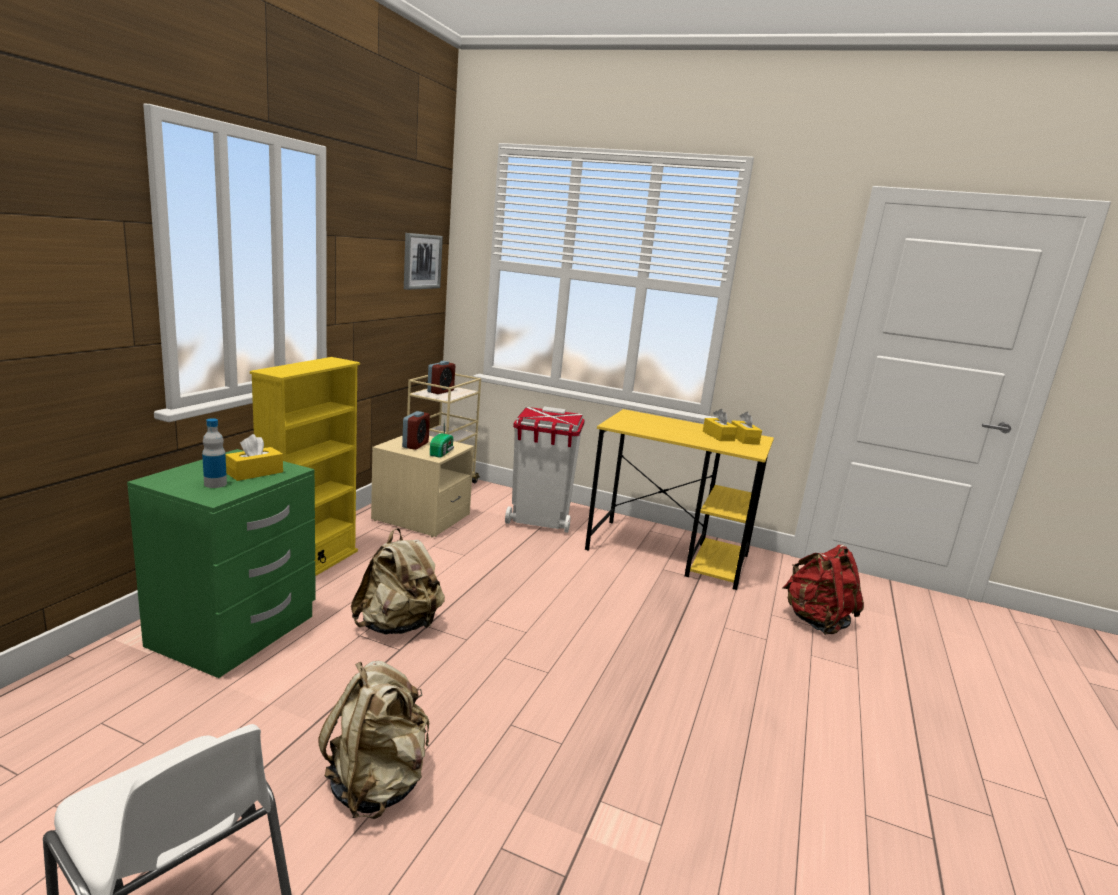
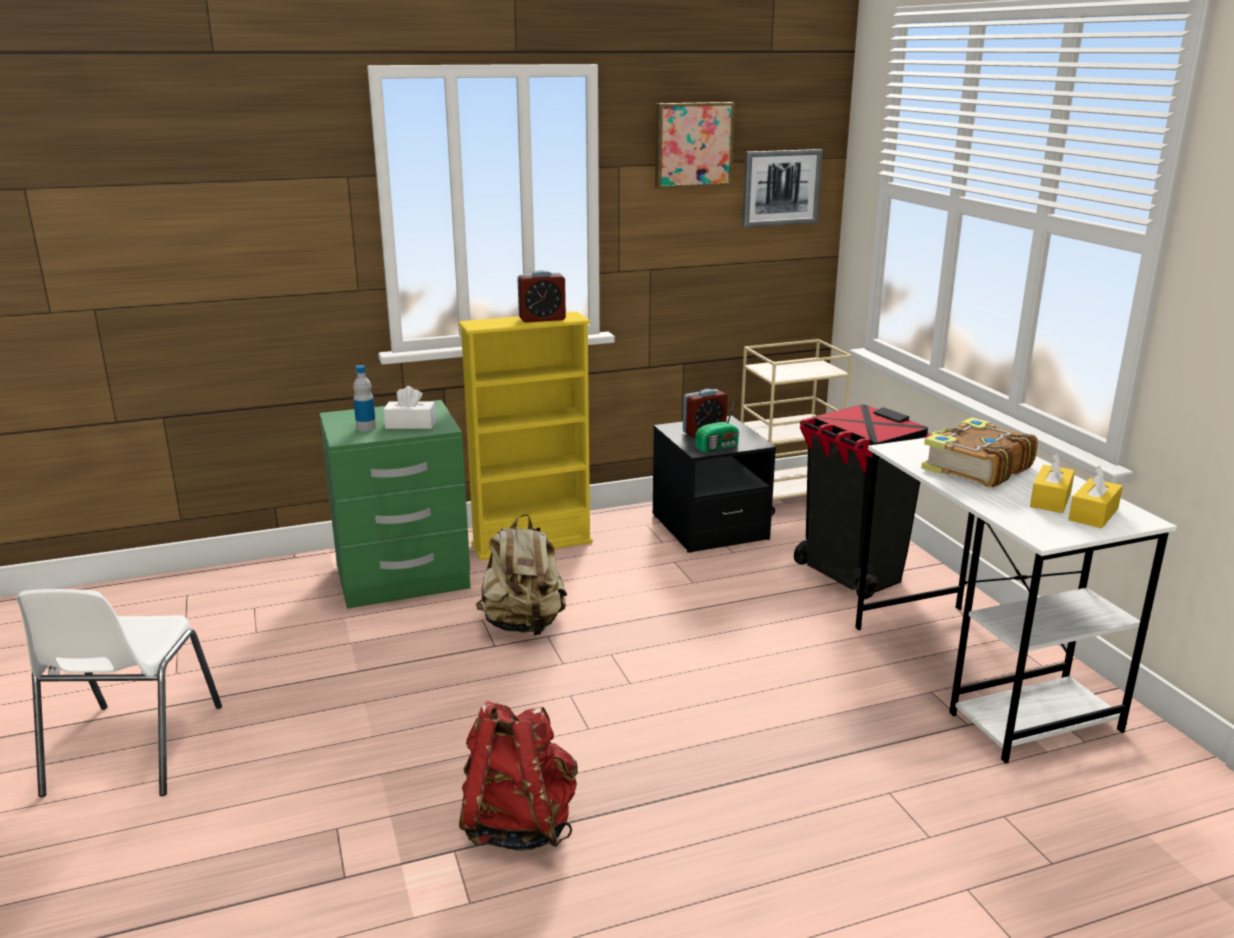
camera: 50 degrees right, 5 degrees up
yellow tissue box [226,434,283,481] -> white tissue box [383,386,436,429]
beige backpack [319,661,429,819] -> none
beige nightstand [371,435,474,537] -> black nightstand [653,416,776,553]
alarm clock [427,361,455,394] -> alarm clock moved to [517,270,566,323]
white trash can [505,407,585,533] -> black trash can [794,404,931,599]
yellow desk [585,409,774,590] -> white desk [855,438,1177,763]
red backpack [783,545,864,635] -> red backpack moved to [459,701,578,851]
none -> picture [655,102,735,189]
none -> book [921,417,1038,487]

